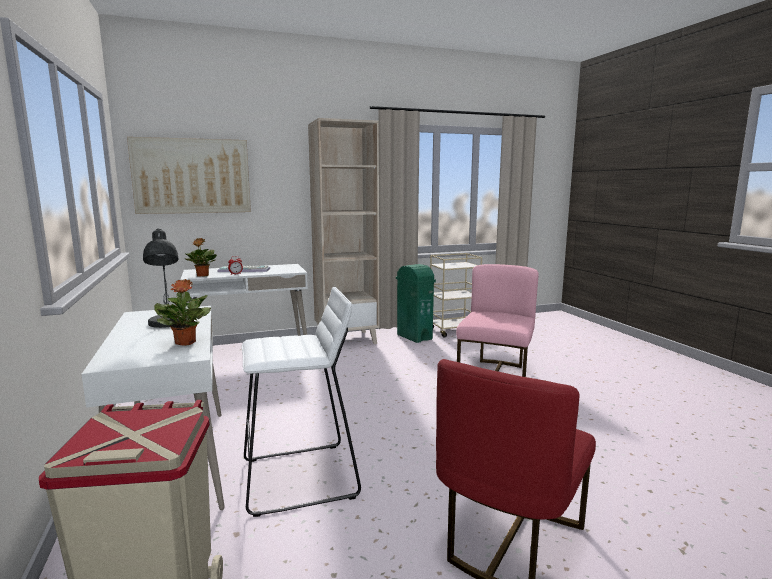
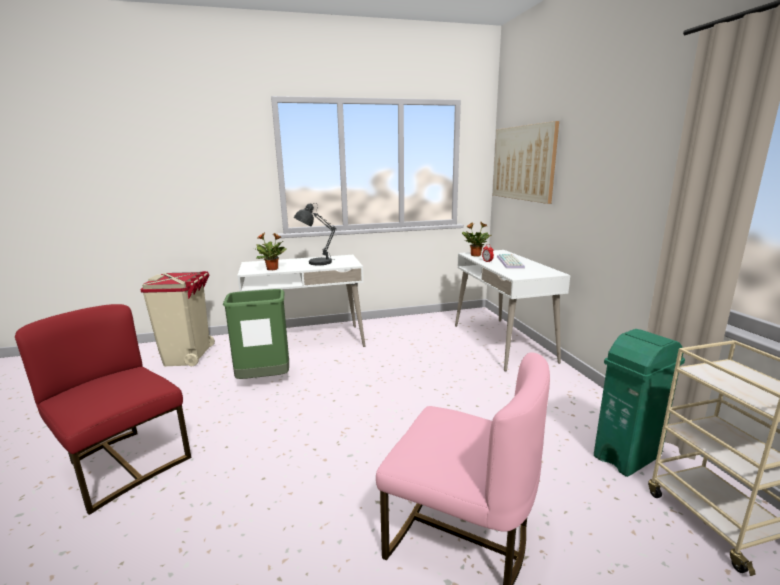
camera: 95 degrees right, 5 degrees up
white stool [242,287,361,517] -> green trash can [223,289,289,379]
beige bookcase [308,118,379,344] -> none

